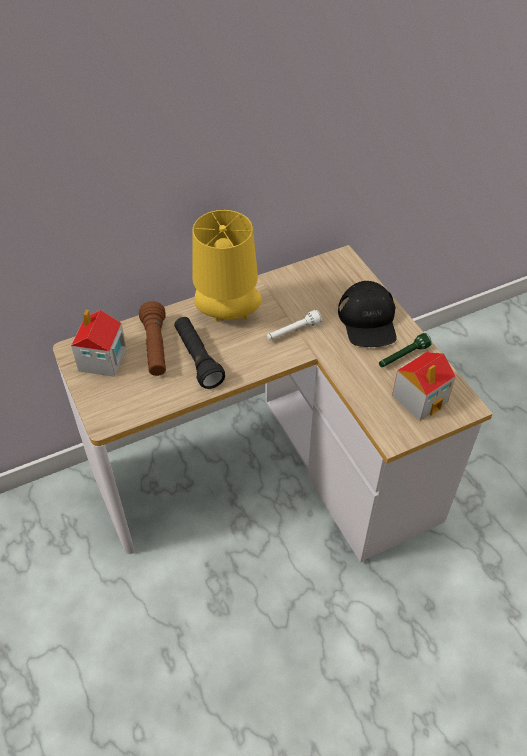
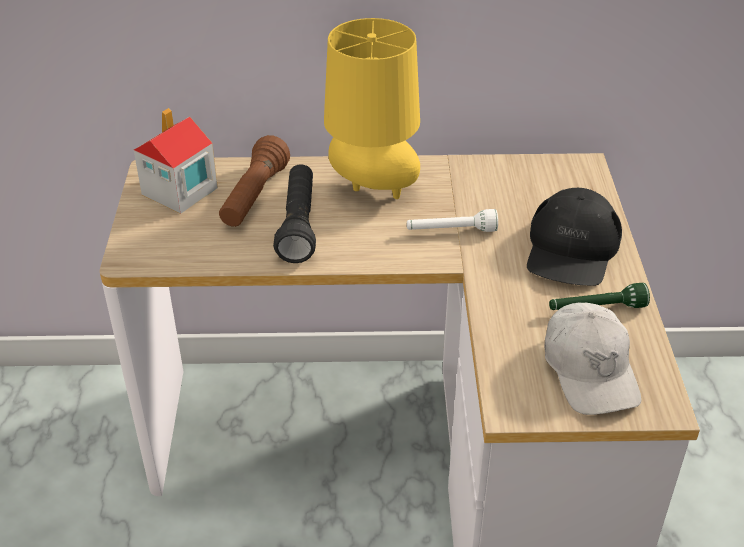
camera: 25 degrees right, 10 degrees down
toy house [392,352,456,421] -> white cap [545,303,641,415]

